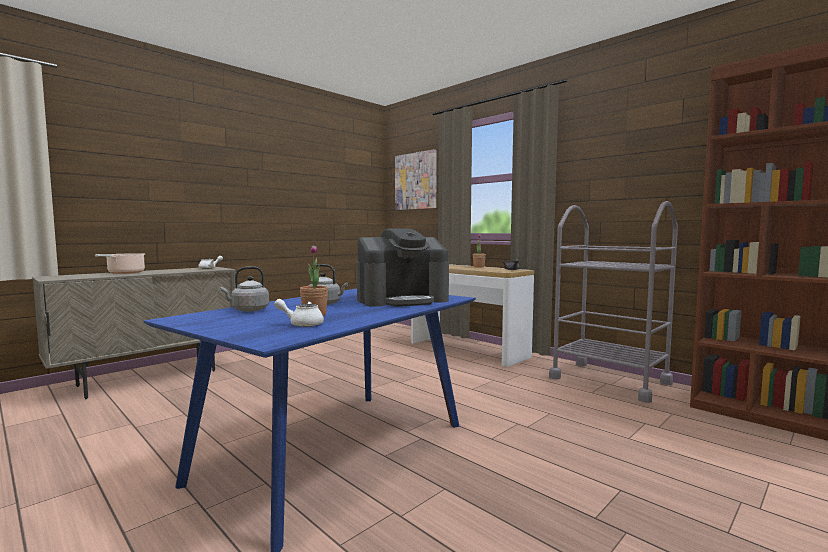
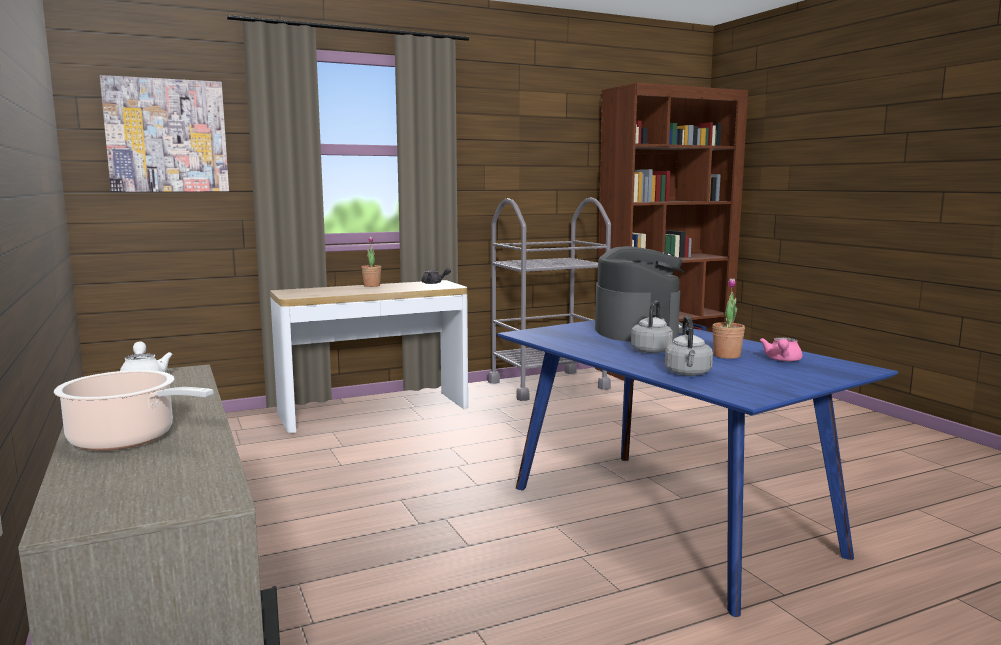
camera: 70 degrees left, 5 degrees up
white teapot [274,299,324,327] -> pink teapot [760,337,802,362]

